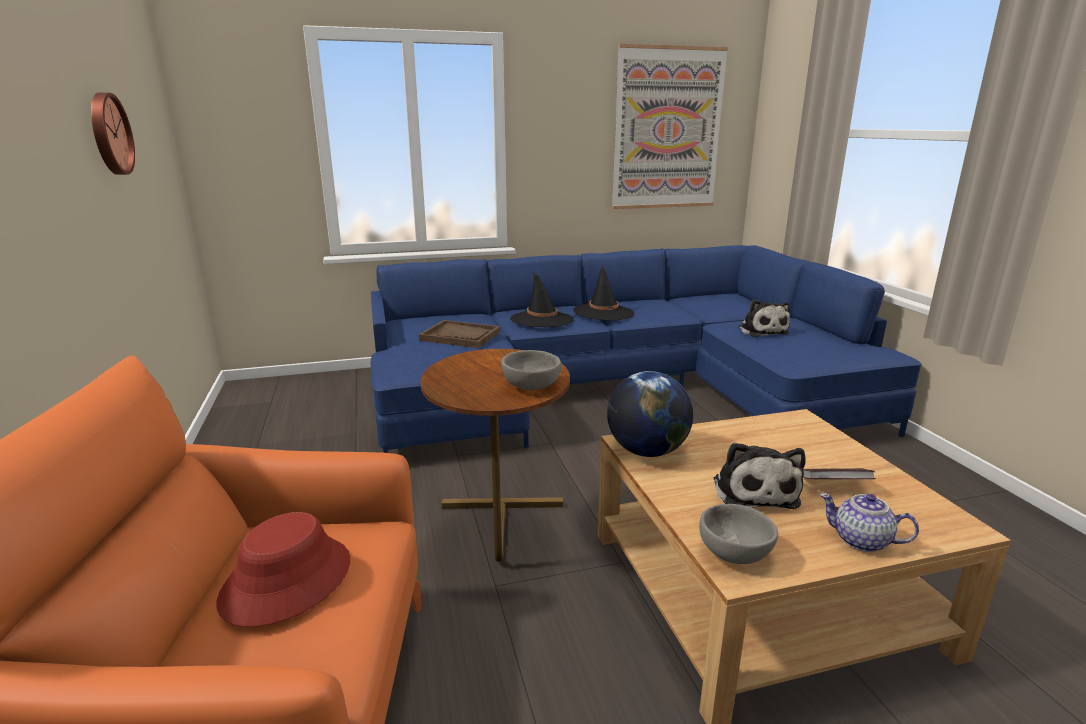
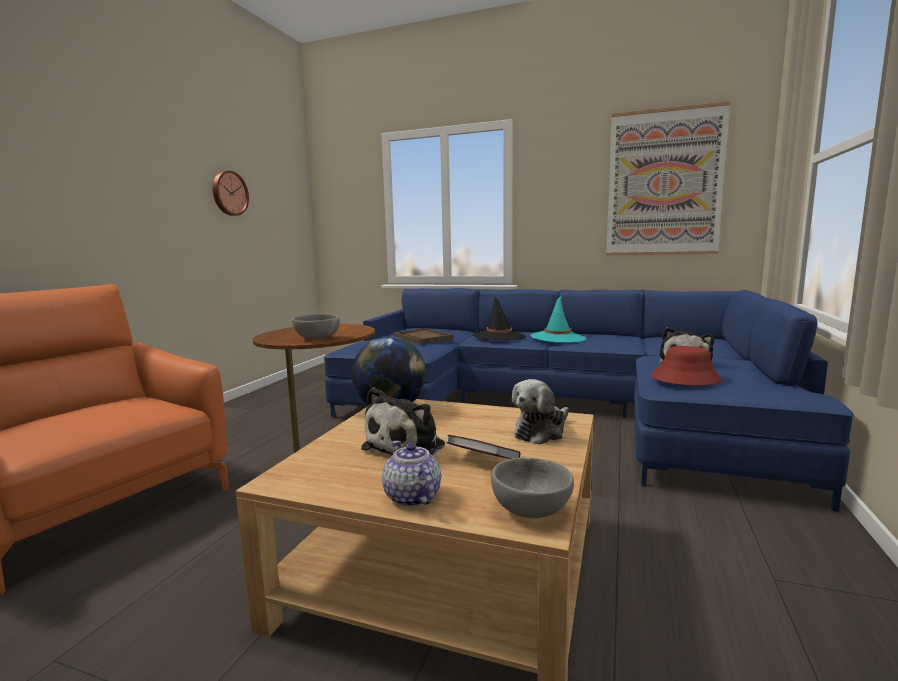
camera: 35 degrees right, 10 degrees down
red hat [217,512,350,627] -> red hat moved to [651,346,722,385]
black hat [573,266,635,321] -> turquoise hat [530,296,586,343]
grey bowl [699,504,778,564] -> grey bowl moved to [491,458,574,518]
none -> plush toy [511,379,569,445]

